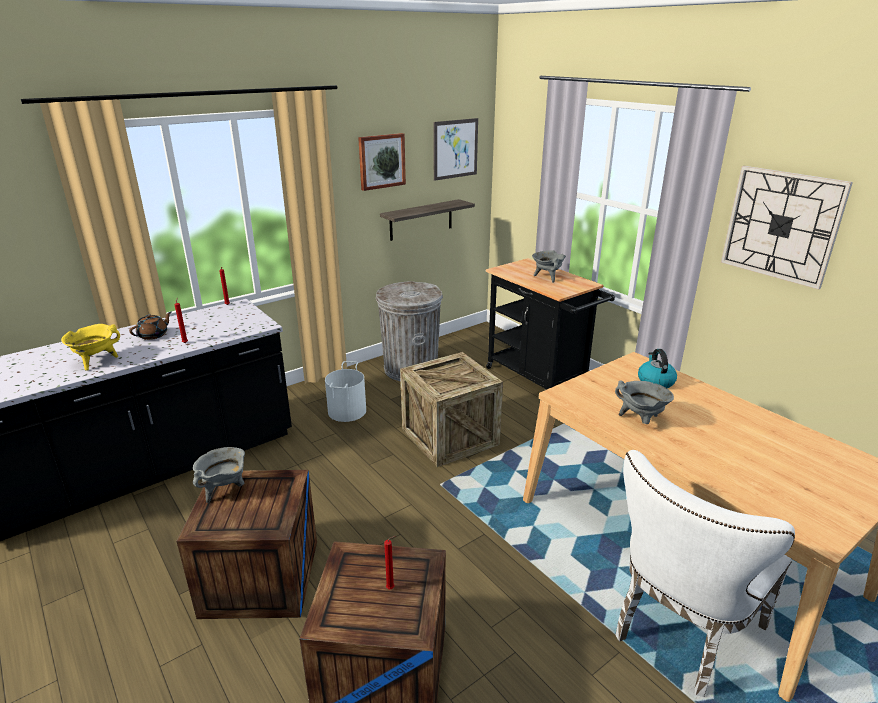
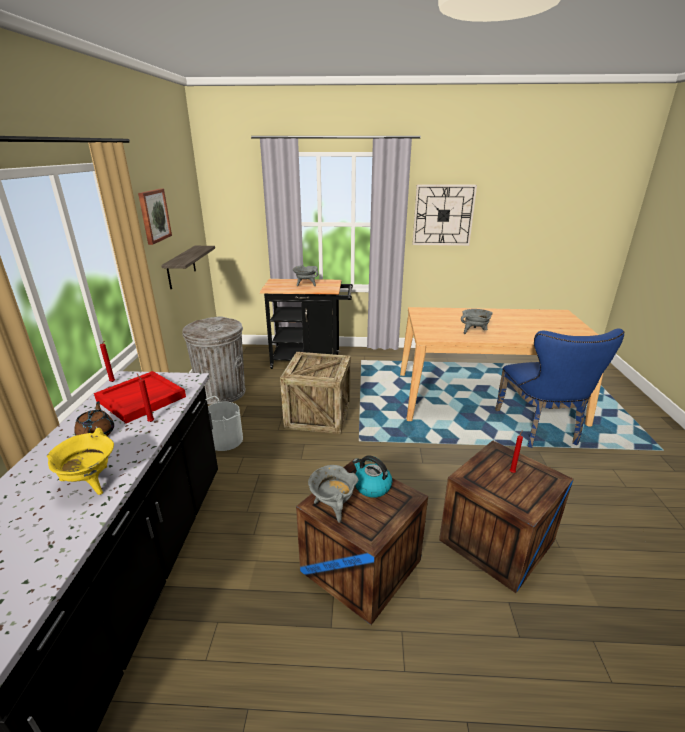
camera: 50 degrees left, 0 degrees up
picture [433,118,478,181] -> none
white chair [615,450,795,697] -> blue chair [495,328,624,448]
kettle [638,349,677,388] -> kettle moved to [352,455,392,498]
none -> red tray [94,371,186,423]

